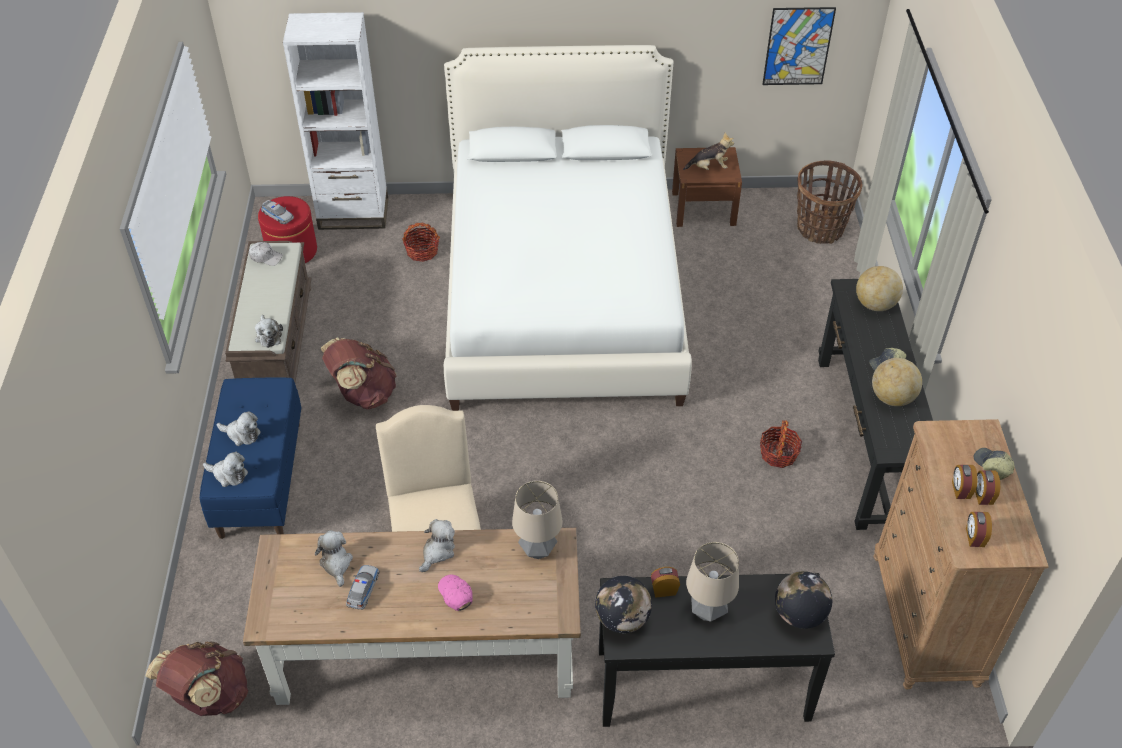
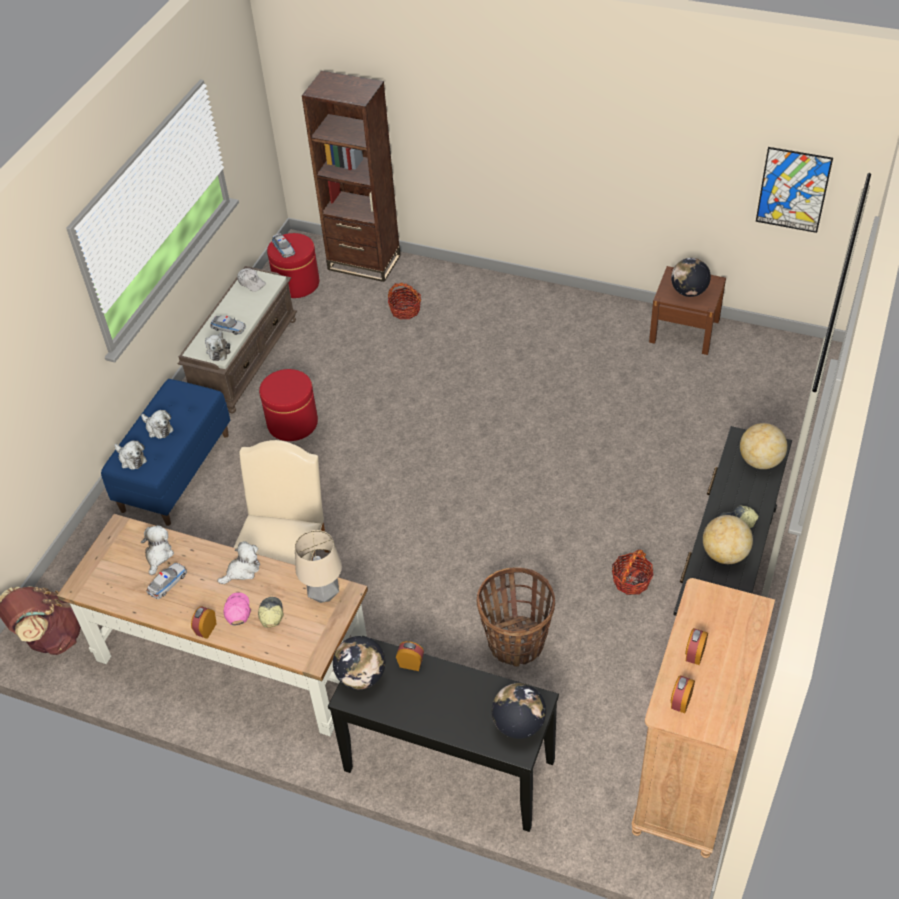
camera: 25 degrees right, 0 degrees up
white bookcase [283,12,388,230] -> brown bookcase [302,71,401,282]
brown backpack [321,337,396,409] -> red ottoman [259,369,318,441]
white bed [444,45,692,411] -> none
plush toy [683,132,734,170] -> globe [671,258,711,297]
table lamp [686,542,739,622] -> none
basket [797,160,863,244] -> basket moved to [476,567,555,667]
cap [973,448,1014,480] -> cap moved to [258,597,284,628]
alarm clock [975,470,1000,505] -> alarm clock moved to [191,606,217,639]
none -> toy car [210,316,246,335]

